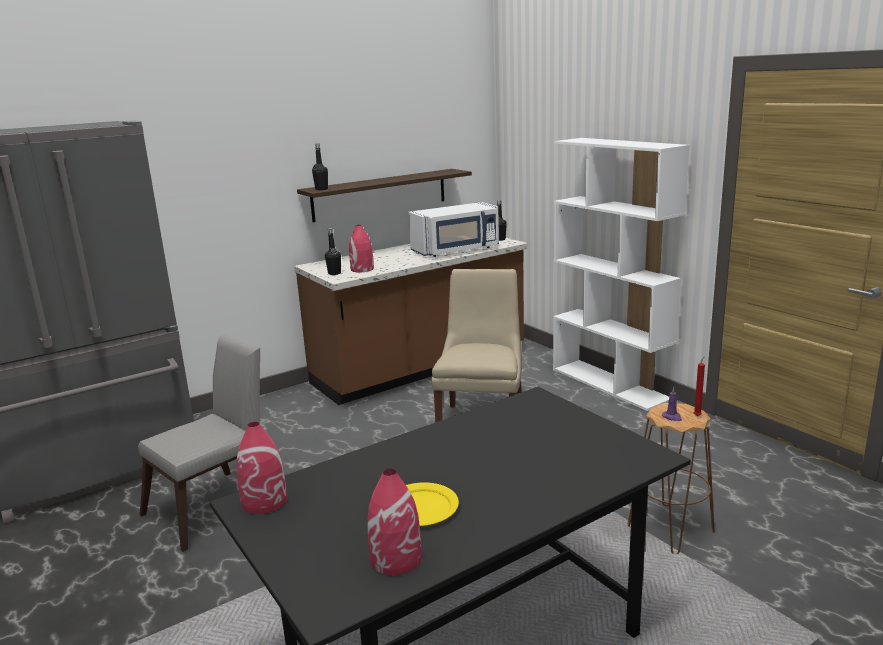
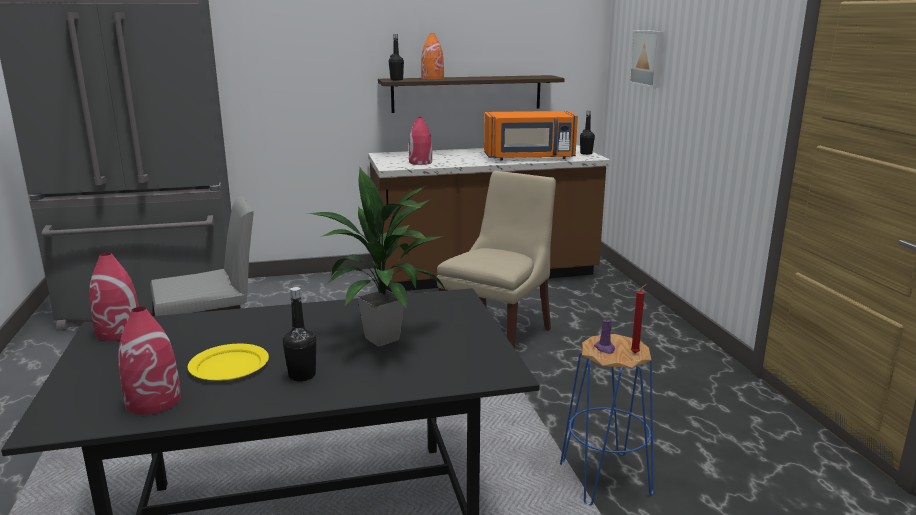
camera: 20 degrees right, 0 degrees up
black bottle [325,228,341,275] -> black bottle moved to [283,287,316,382]
white microwave [408,202,499,257] -> orange microwave [484,111,578,160]
white bookcase [553,138,690,411] -> none
brown stool [628,403,715,554] -> blue stool [560,334,654,506]
none -> potted plant [305,167,445,347]
none -> orange vase [421,34,444,80]
none -> picture [629,30,665,88]

